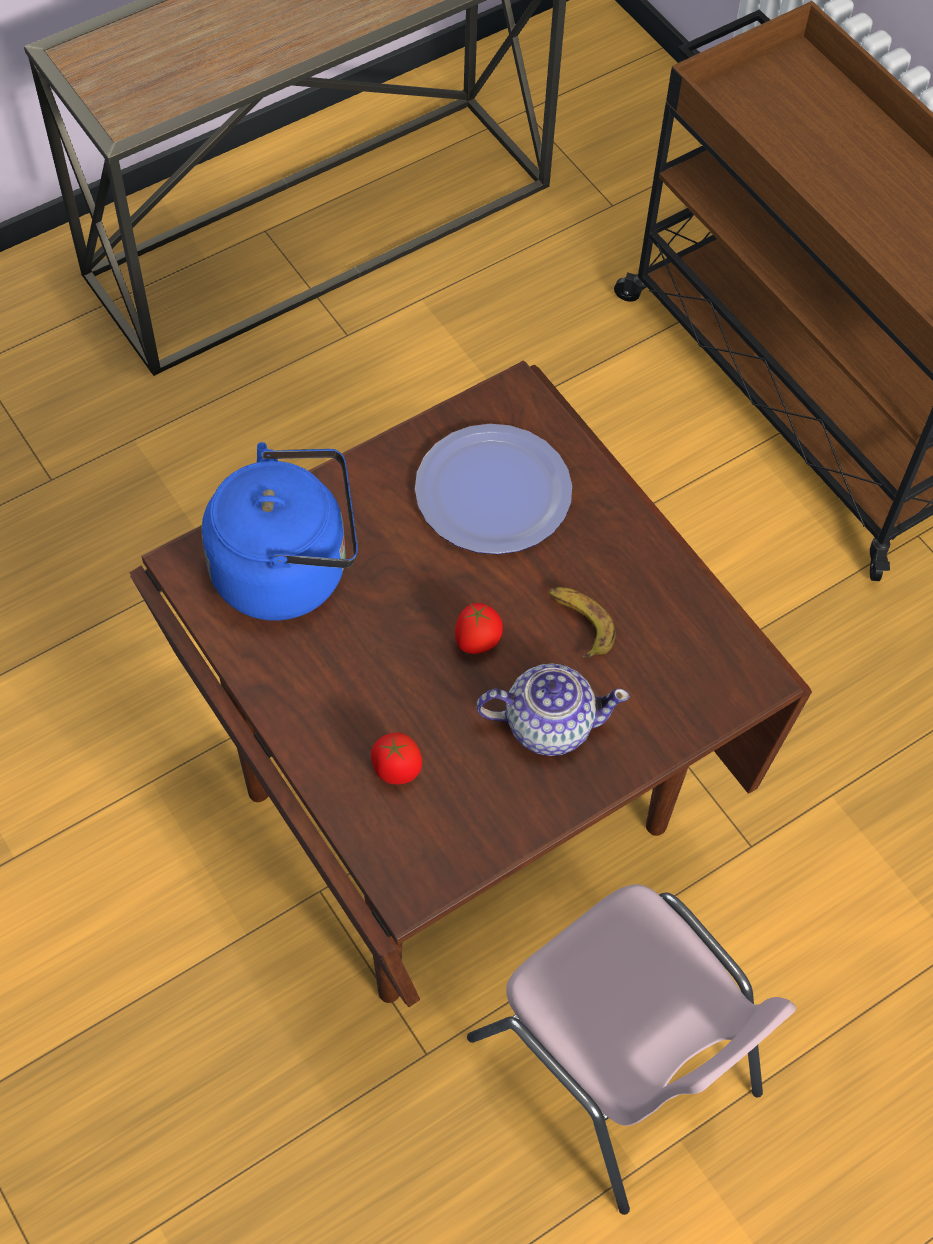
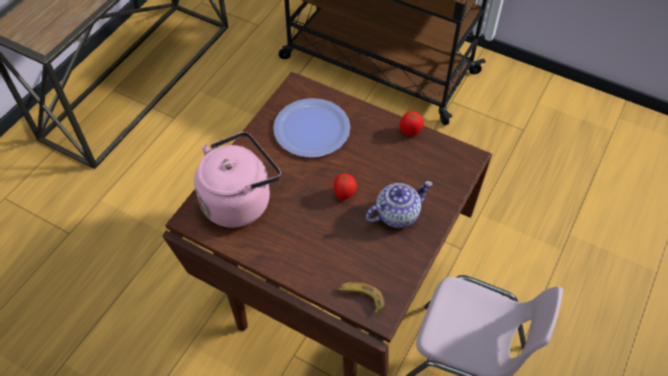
camera: 25 degrees left, 5 degrees down
blue kettle [202,442,358,621] -> pink kettle [194,132,281,228]
tomato [371,733,422,784] -> tomato moved to [400,111,424,136]
banana [548,587,616,658] -> banana moved to [338,282,385,315]

